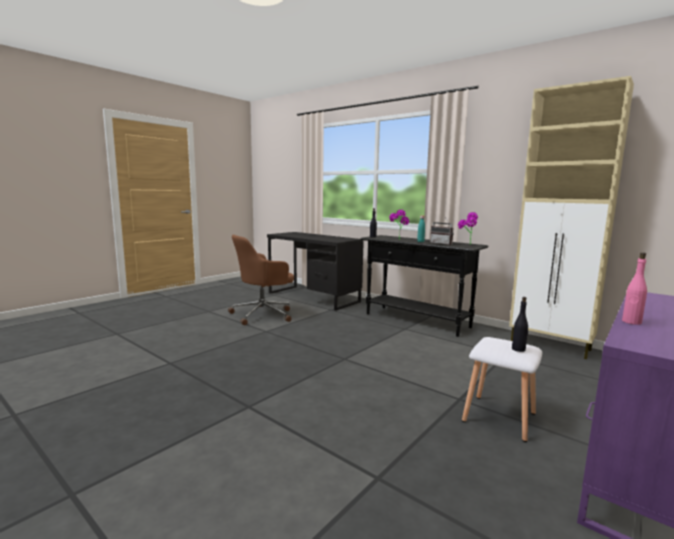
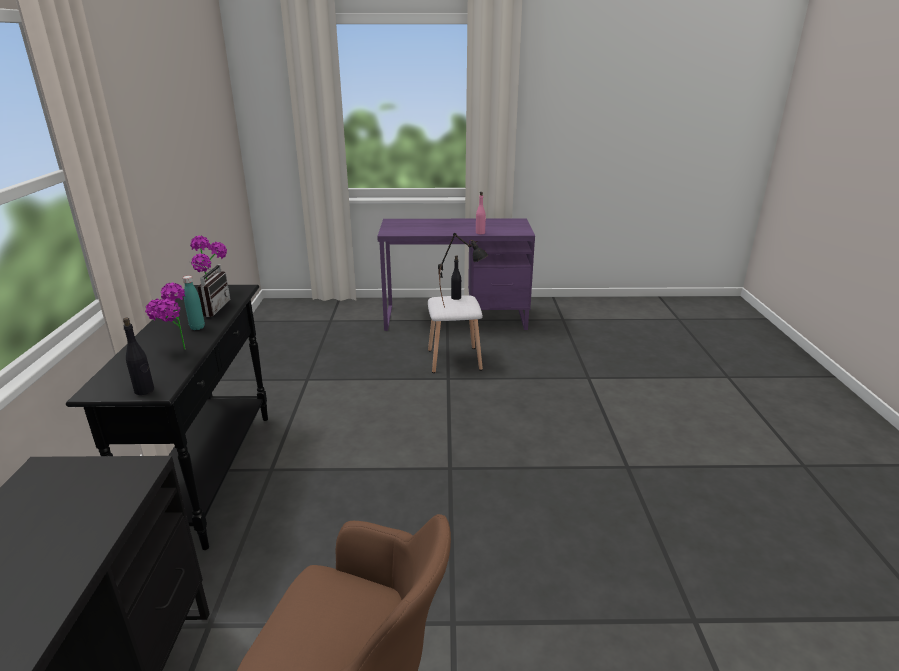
camera: 130 degrees left, 15 degrees up
beige cabinet [509,76,634,359] -> none
none -> black table lamp [438,233,488,307]

